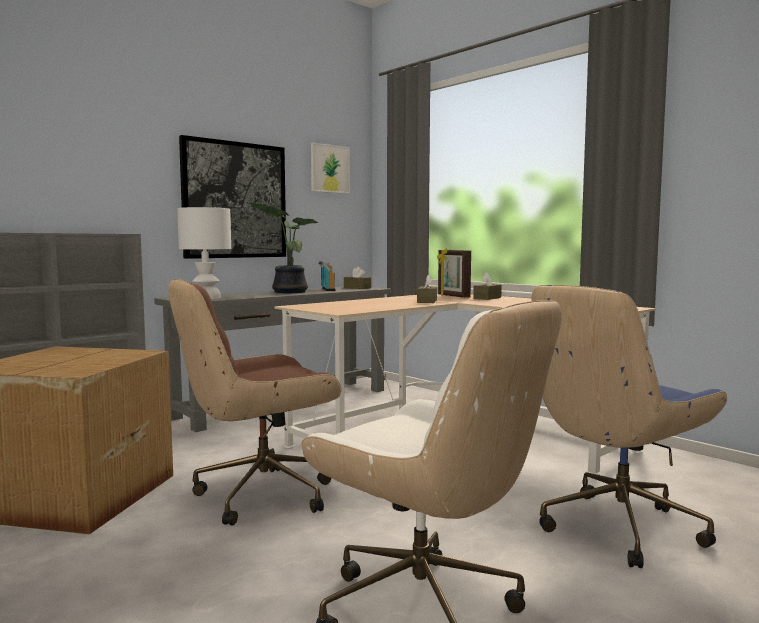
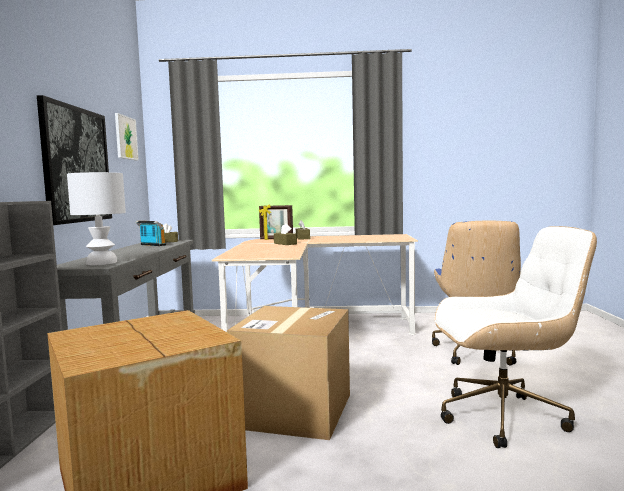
camera: 45 degrees left, 0 degrees up
brown office chair [168,279,342,526] -> cardboard box [227,306,350,440]
potted plant [248,202,319,293] -> none

